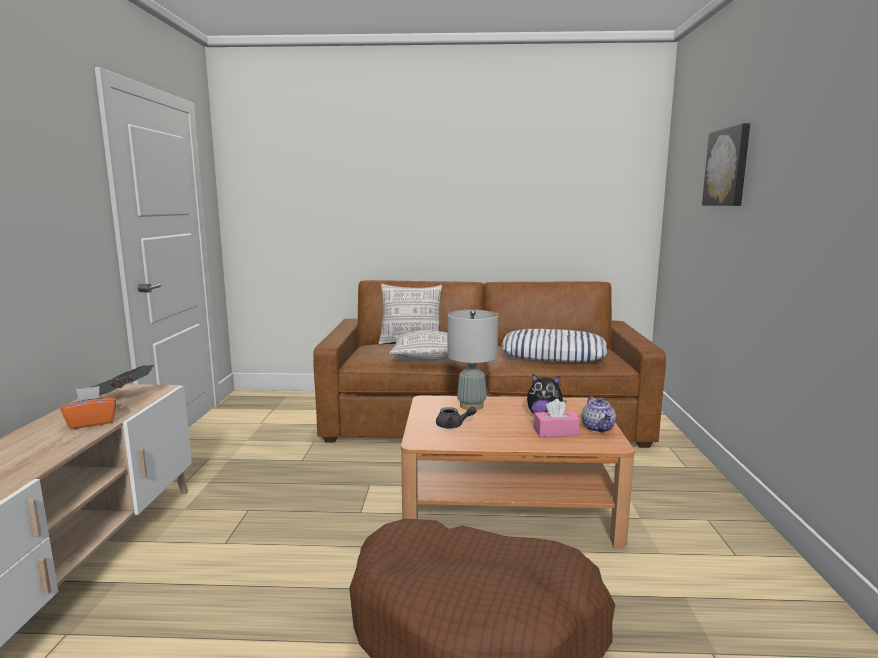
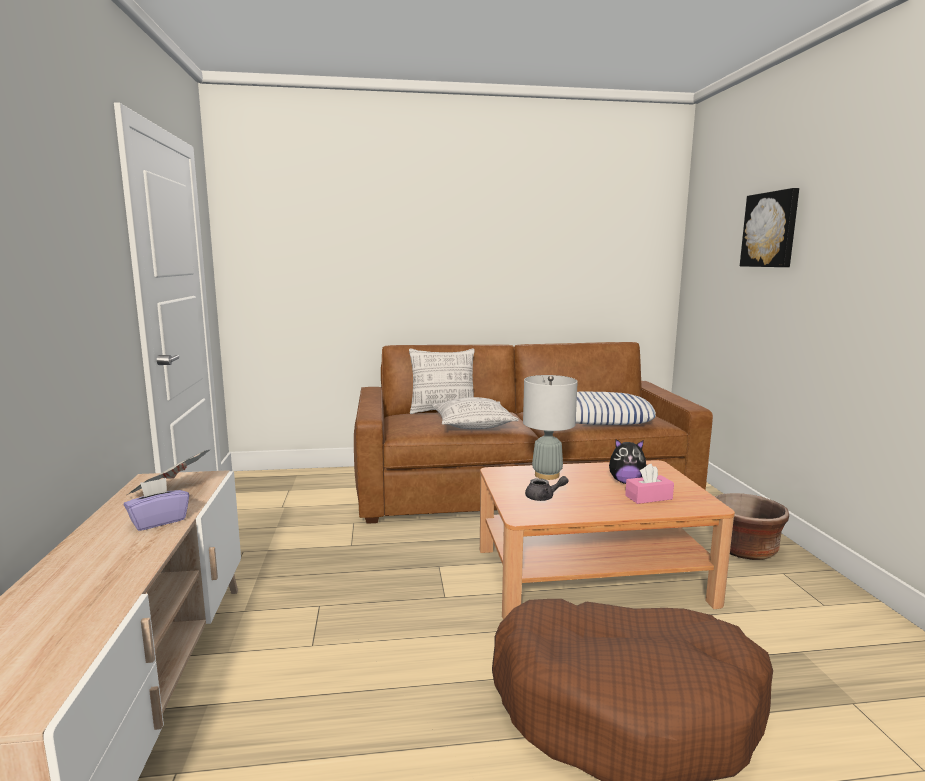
camera: 10 degrees left, 0 degrees up
orange tissue box [61,386,116,429] -> purple tissue box [124,478,189,531]
teapot [582,396,616,432] -> none
none -> brown planter [715,493,789,560]

